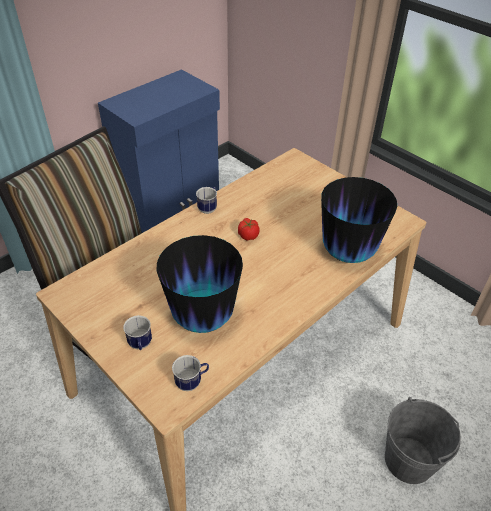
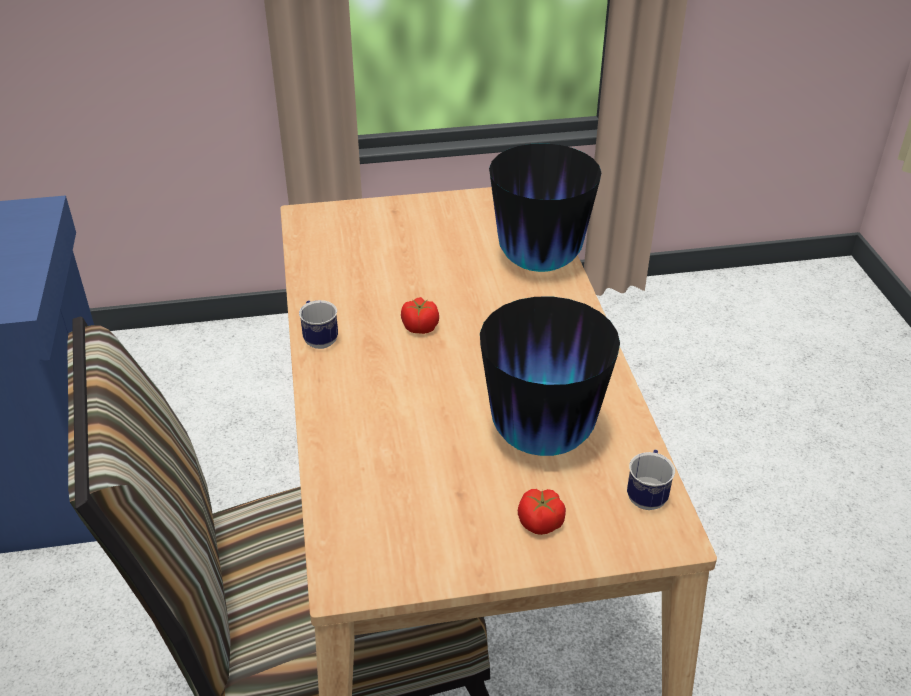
camera: 55 degrees left, 5 degrees down
mug [123,315,152,350] -> tomato [518,489,566,535]
grey bucket [385,397,461,484] -> none

